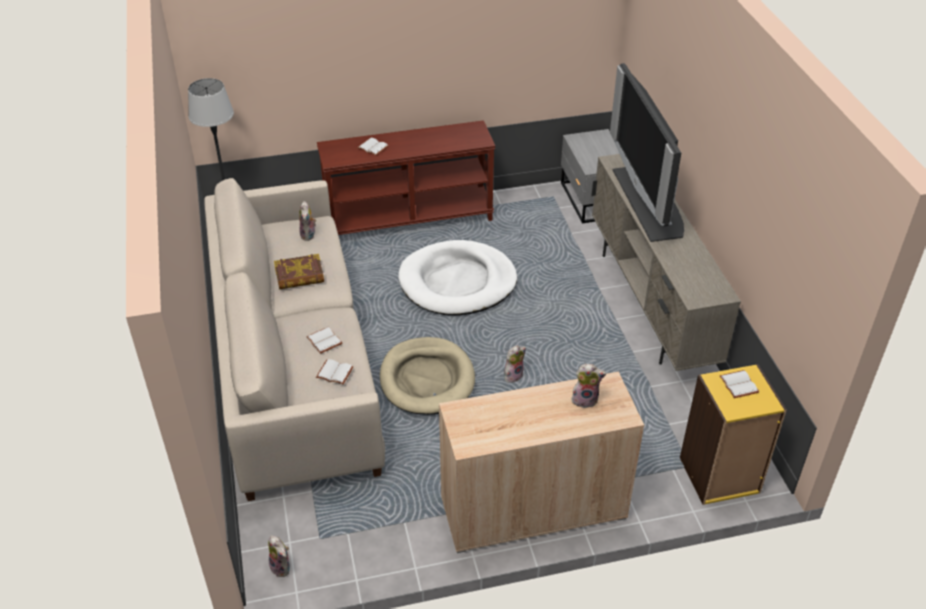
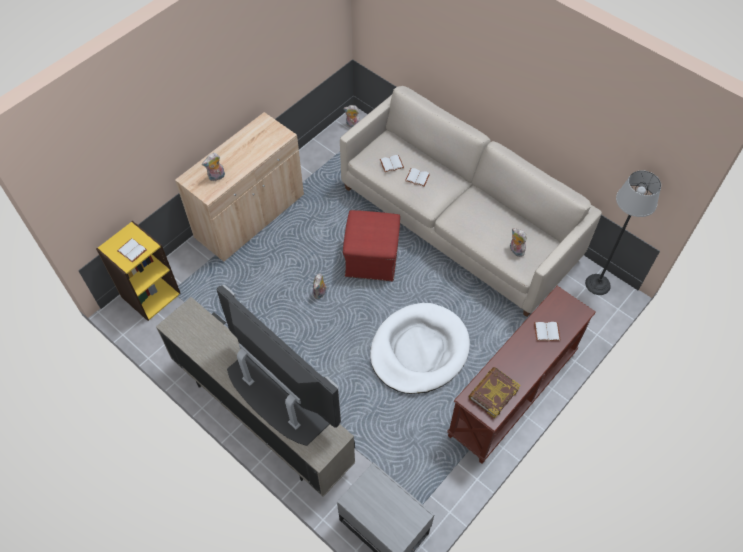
camera: 145 degrees right, 15 degrees up
book [274,254,324,290] -> book moved to [468,367,521,418]
beige dog bed [380,337,475,415] -> red ottoman [343,210,400,281]

